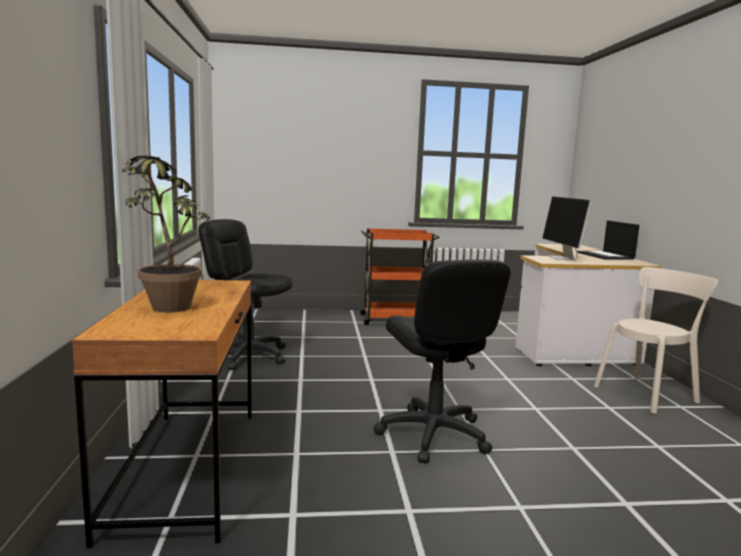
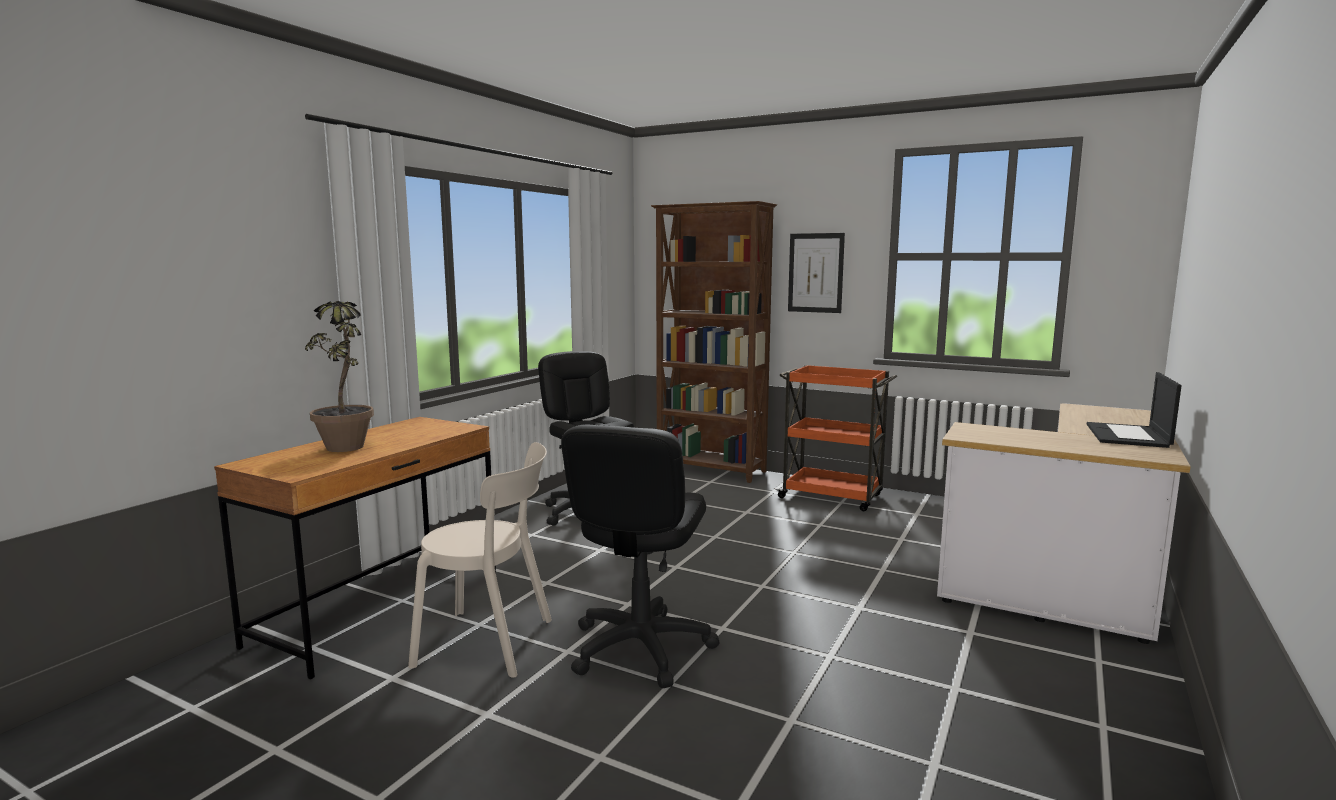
camera: 35 degrees right, 0 degrees up
monitor [542,197,592,260] -> none
beige chair [594,267,718,414] -> beige chair moved to [408,442,552,678]
none -> brown bookcase [651,201,777,483]
none -> picture [788,233,845,313]

